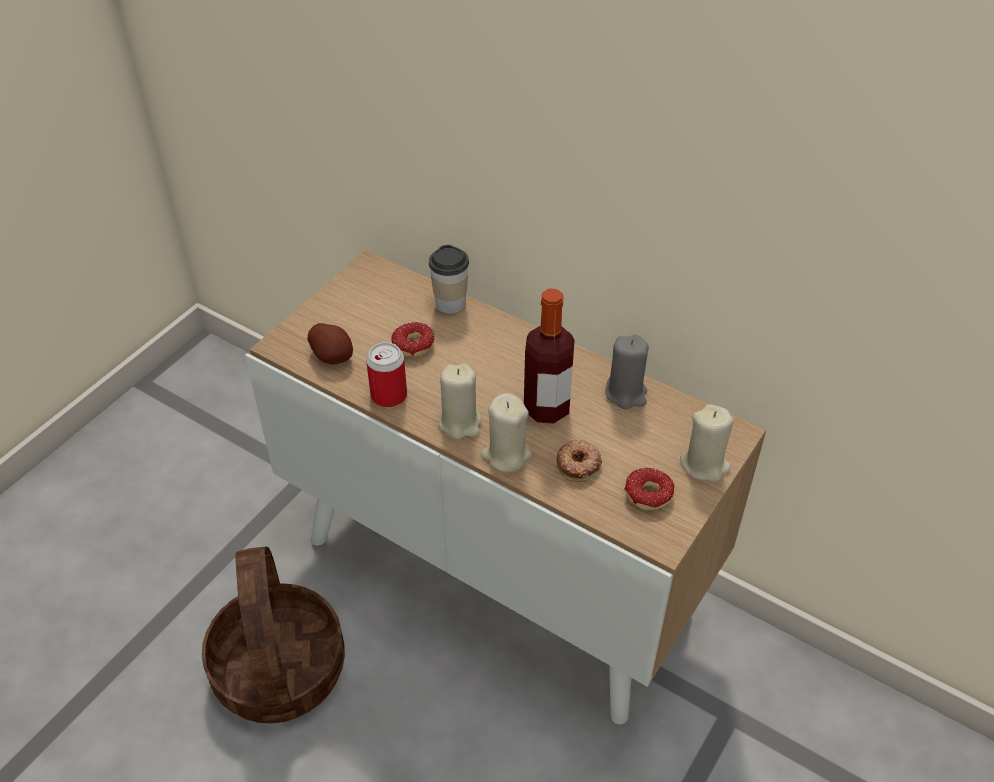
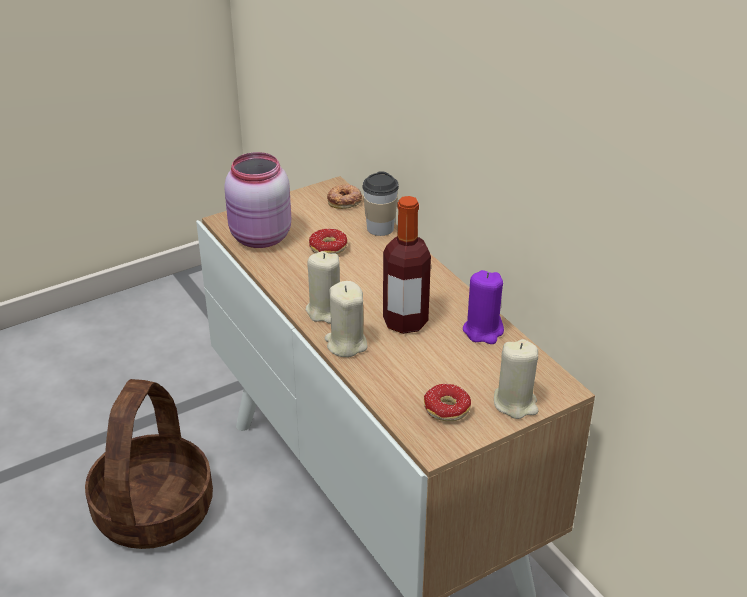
camera: 25 degrees right, 10 degrees down
potato [307,323,353,365] -> pink jar [224,152,291,248]
can [366,342,407,407] -> none
donut [556,440,602,482] -> donut moved to [327,184,362,209]
grey candle [605,335,649,409] -> purple candle [463,270,504,344]

